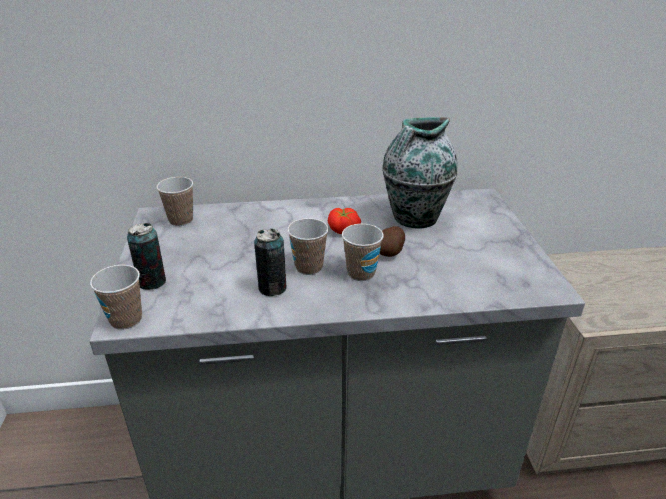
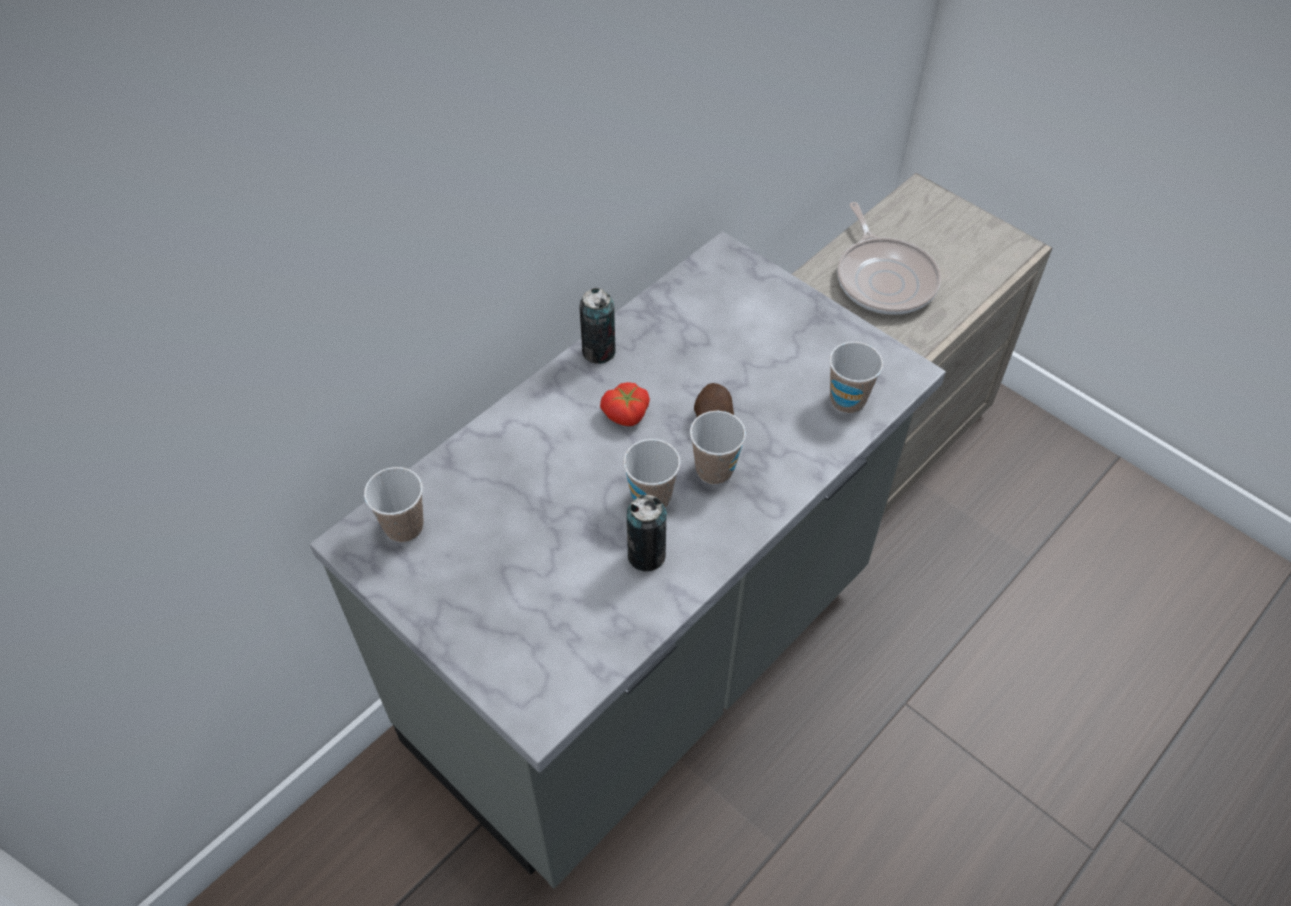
camera: 40 degrees left, 20 degrees up
cup [90,265,142,330] -> cup moved to [829,342,883,414]
can [127,223,166,290] -> can moved to [579,288,616,364]
vase [382,117,458,229] -> none
none -> frying pan [837,202,941,315]

